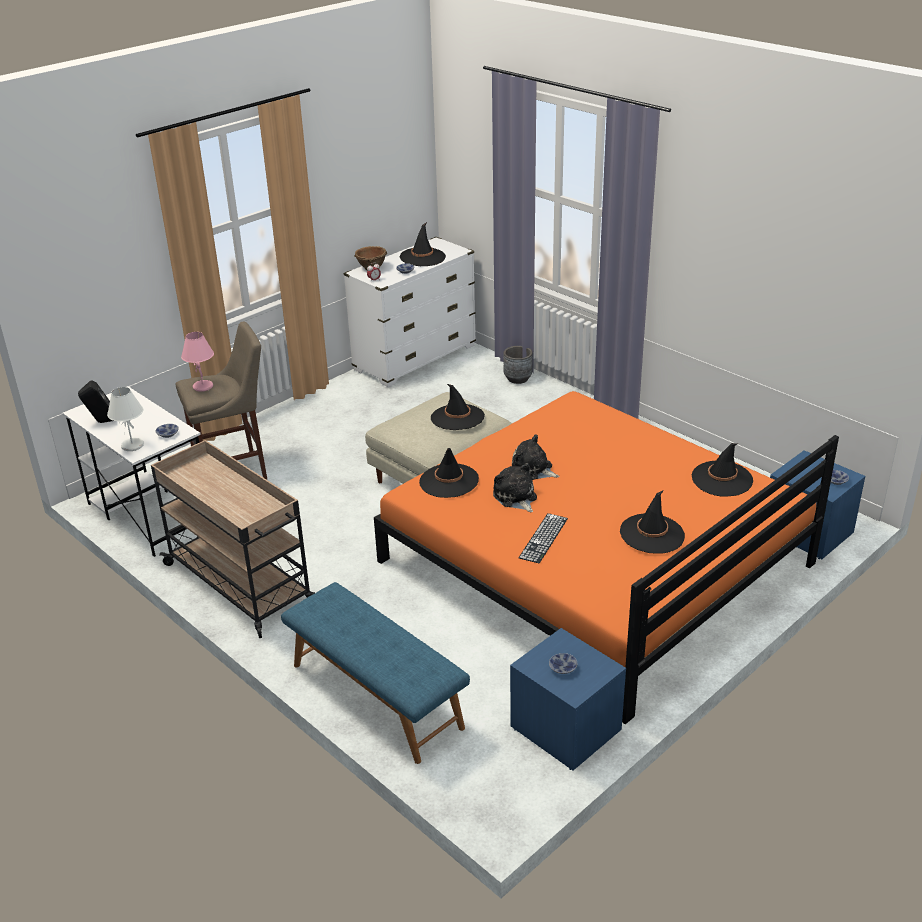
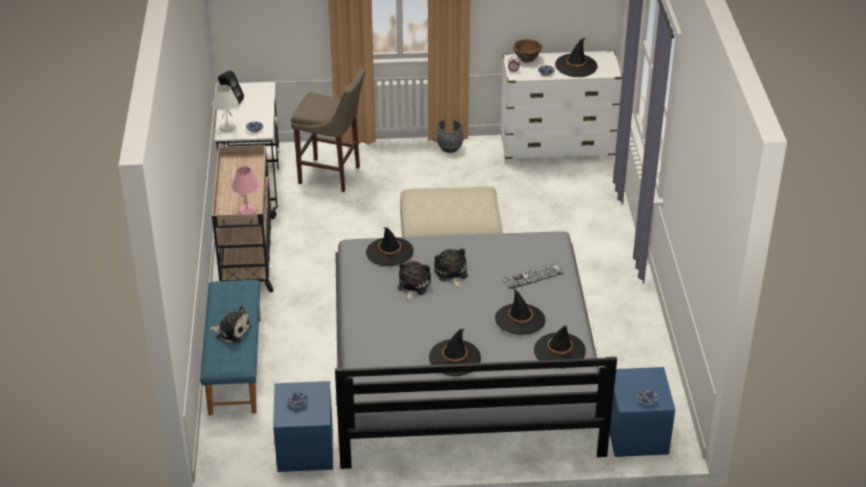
camera: 40 degrees right, 5 degrees up
pink table lamp [181,332,214,392] -> pink table lamp moved to [231,166,259,214]
orange bed [374,391,839,724] -> grey bed [335,232,617,469]
black hat [431,384,485,430] -> black hat moved to [495,288,545,335]
grey planter [504,346,533,384] -> grey planter moved to [437,119,463,153]
keyboard [519,513,568,563] -> keyboard moved to [502,263,564,289]
none -> plush toy [209,306,251,343]

